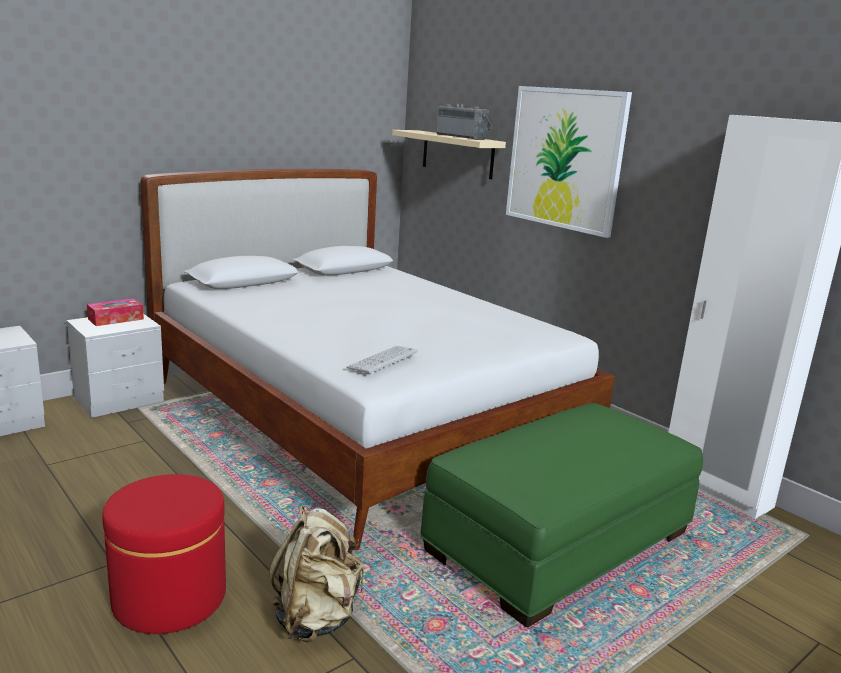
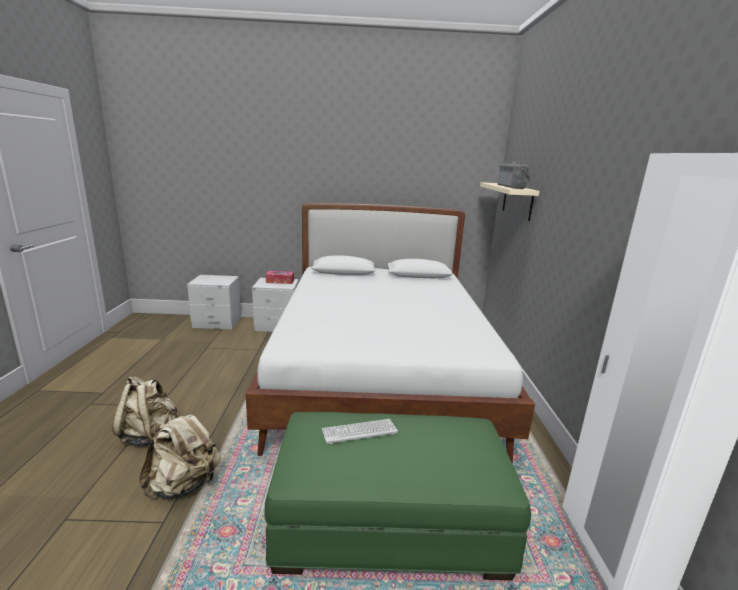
camera: 40 degrees right, 0 degrees up
red ottoman [102,474,226,634] -> beige backpack [112,376,177,446]
keyboard [346,346,418,374] -> keyboard moved to [322,419,398,444]
picture [506,86,632,238] -> none

